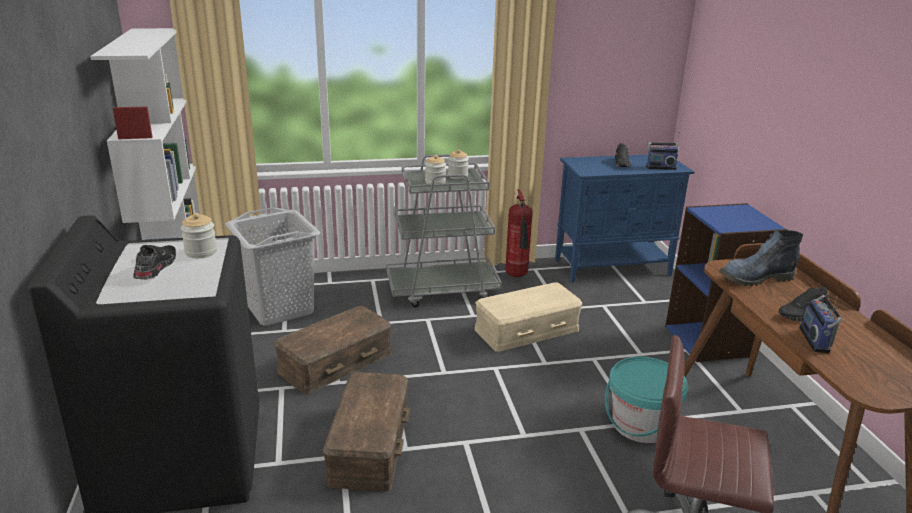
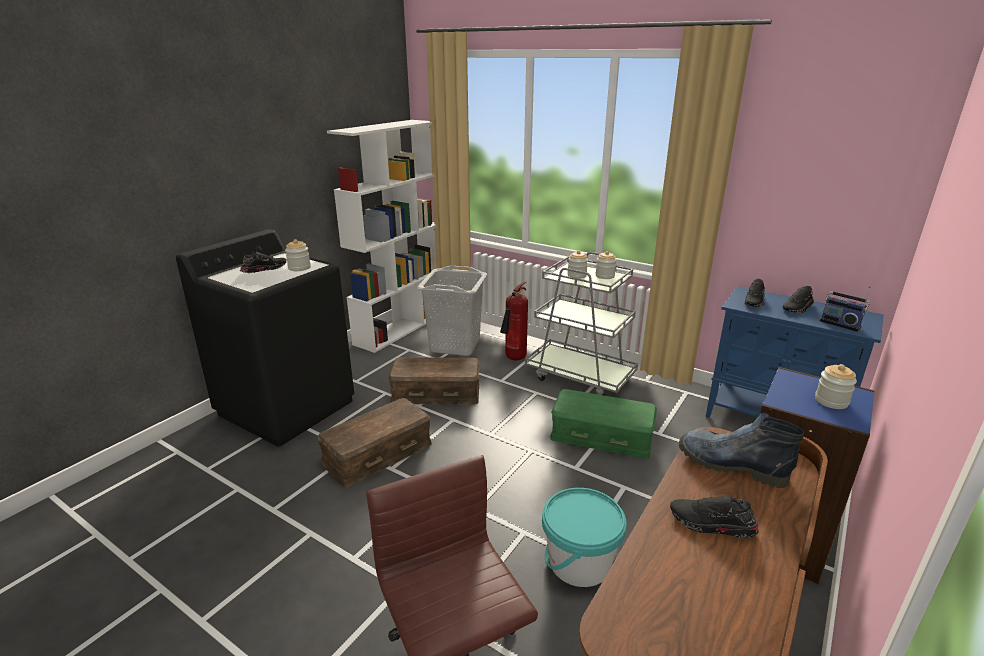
camera: 45 degrees right, 0 degrees up
beige storage box [475,282,582,352] -> green storage box [550,389,657,459]
fire extinguisher [505,189,533,277] -> fire extinguisher moved to [500,281,528,360]
radio [799,295,843,353] -> none
none -> black shoe [744,279,765,307]
none -> jar [815,364,857,409]

